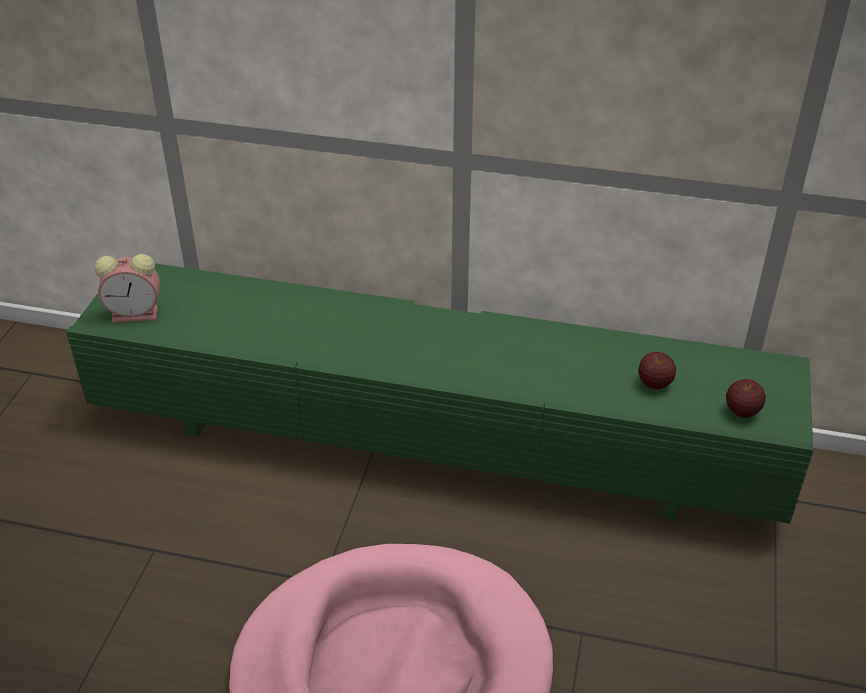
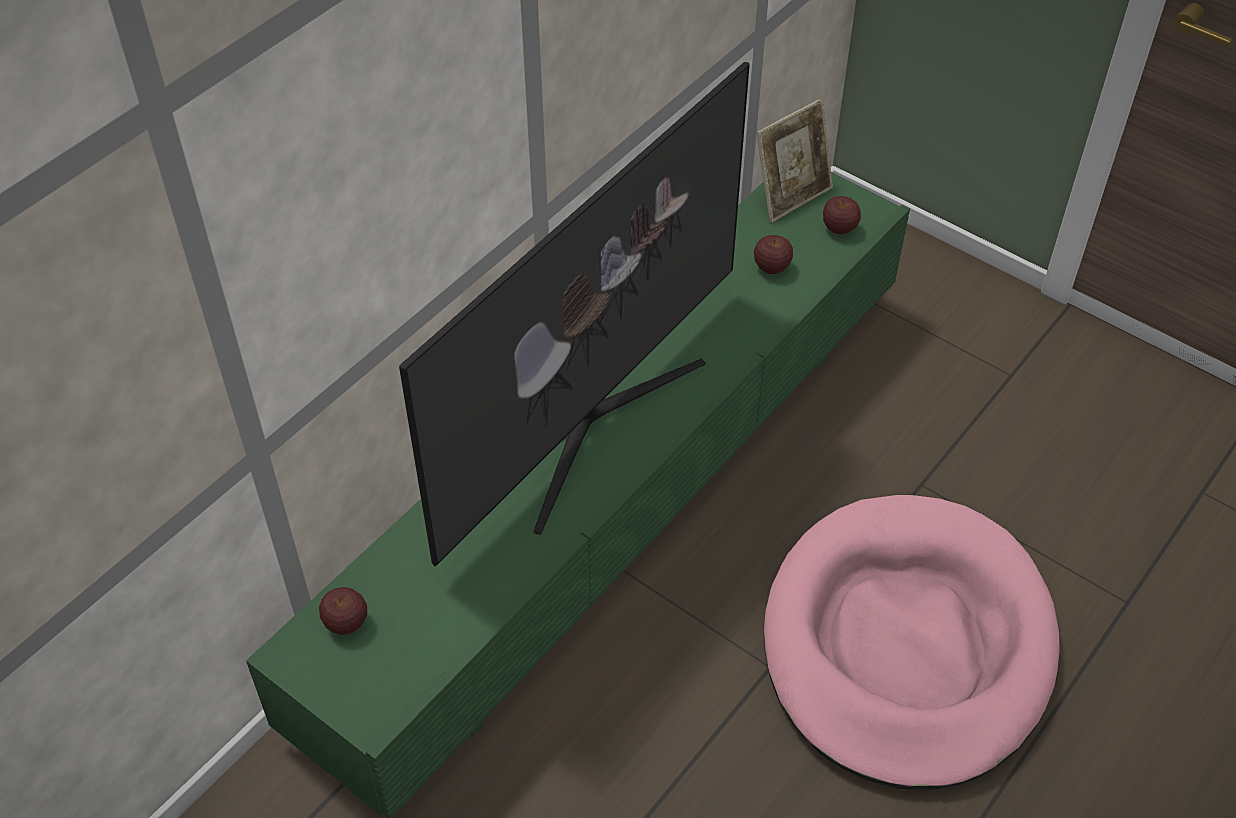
camera: 65 degrees left, 10 degrees up
alarm clock [94,254,160,323] -> none
none -> apple [319,587,367,635]
none -> television [399,62,750,566]
none -> picture frame [757,98,833,223]

